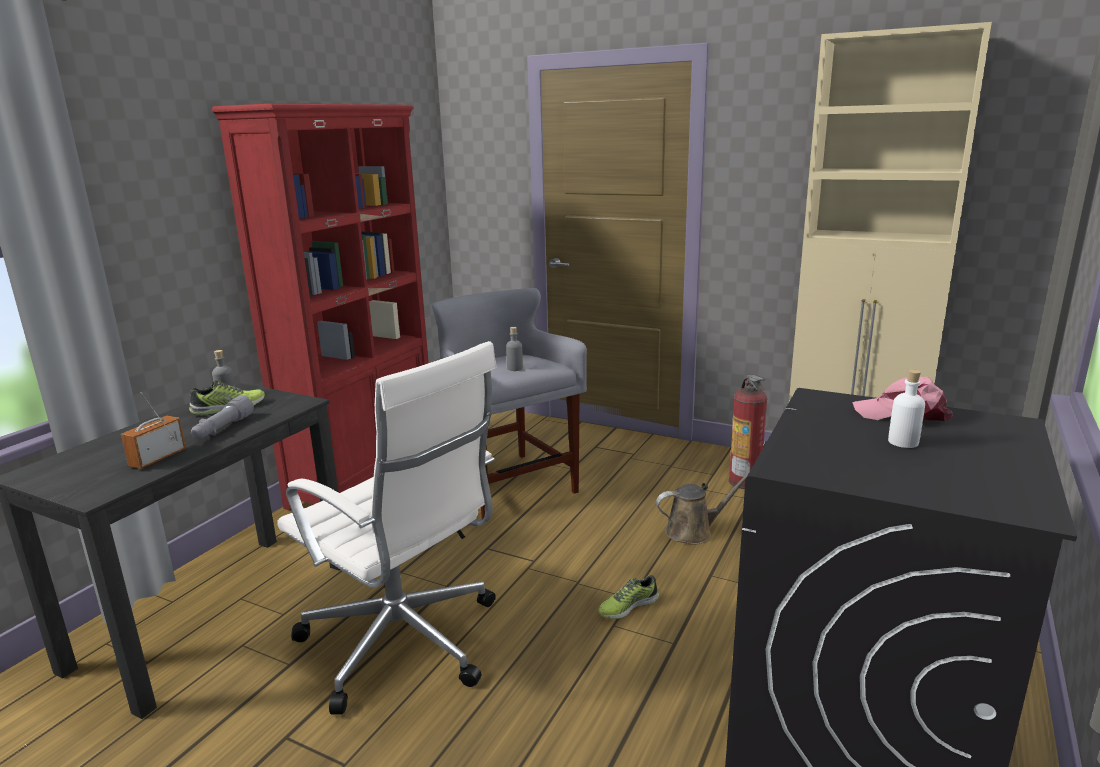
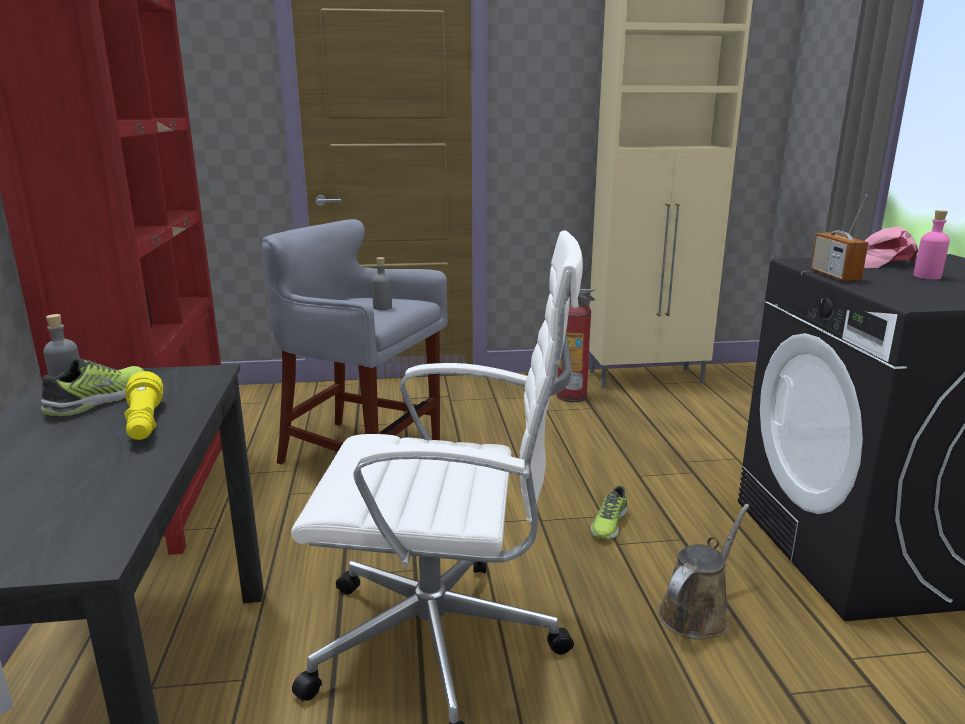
camera: 35 degrees left, 0 degrees up
radio [121,392,186,469] -> radio moved to [810,194,869,282]
grey flashlight [191,395,254,439] -> yellow flashlight [124,371,163,440]
brown watering can [656,475,748,544] -> brown watering can moved to [658,504,750,640]
white bottle [888,369,925,448] -> pink bottle [913,210,950,280]

